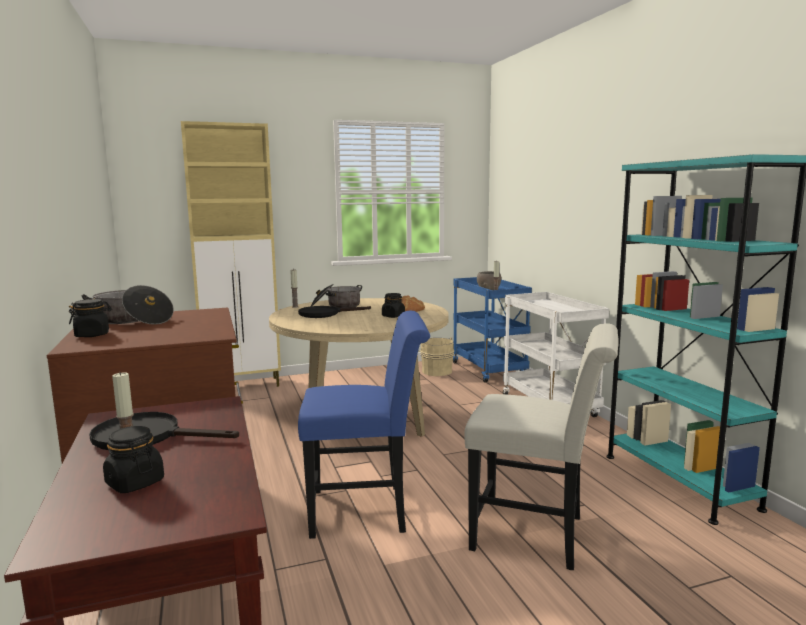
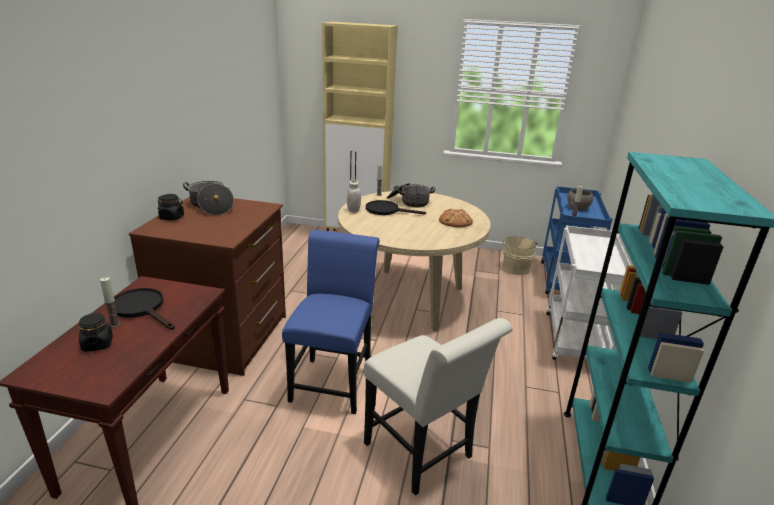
camera: 30 degrees right, 15 degrees up
blue chair [298,311,430,539] -> blue chair turned 105 degrees counterclockwise [282,230,380,414]
black jar [382,293,405,318] -> none
none -> white jar [347,180,361,212]

